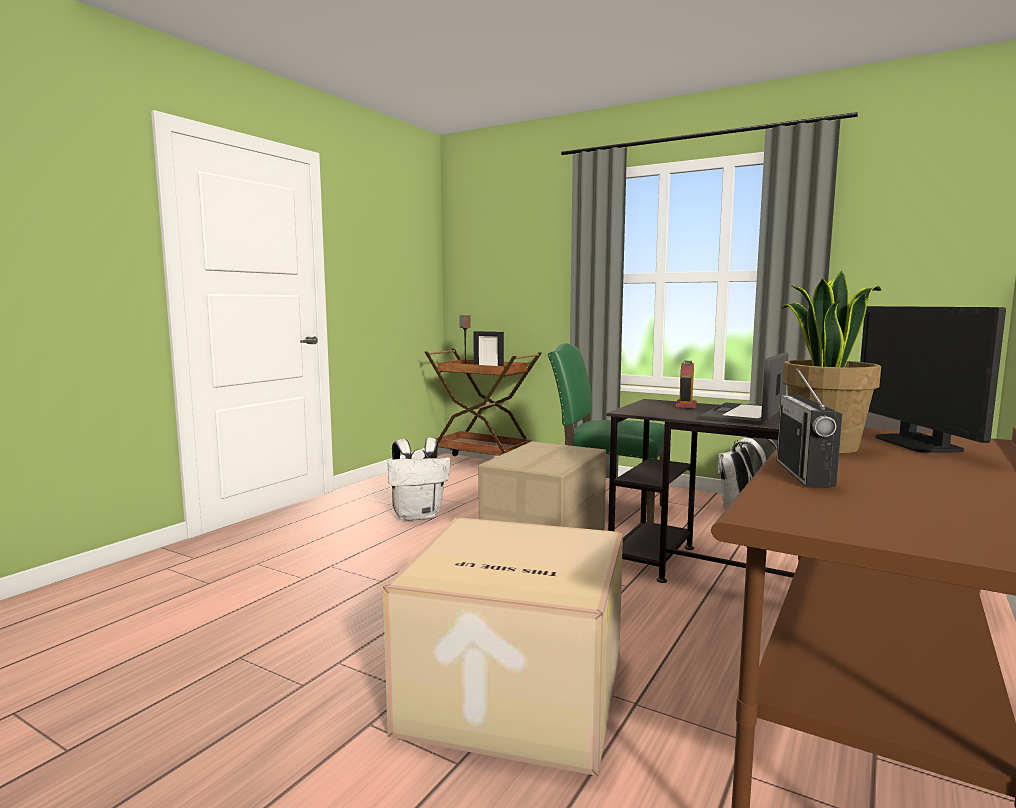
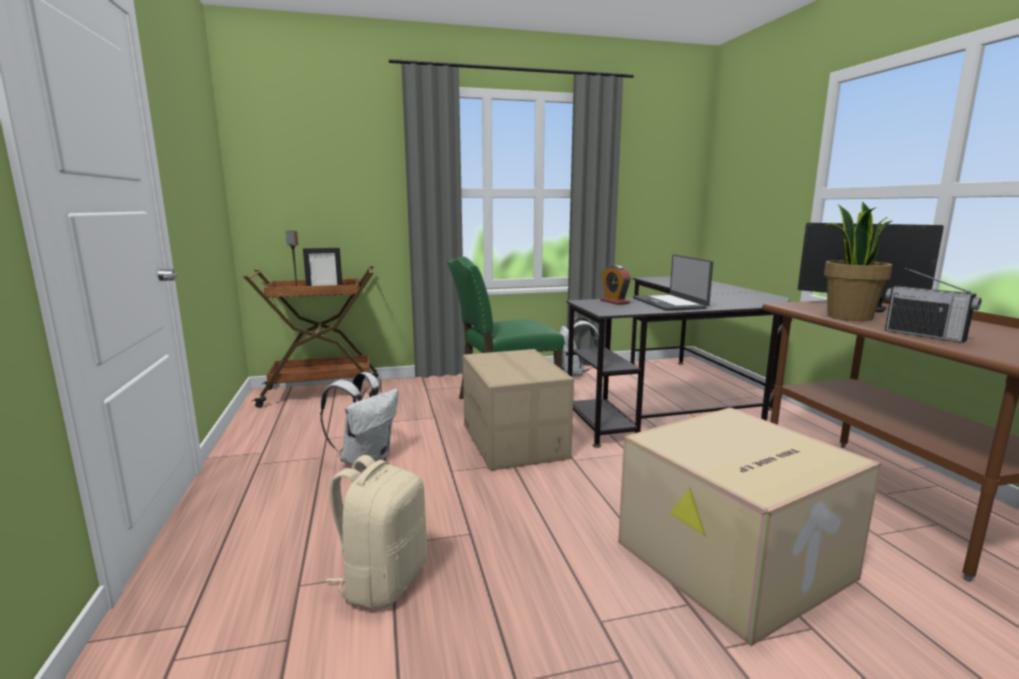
camera: 45 degrees left, 5 degrees up
none -> beige backpack [326,455,427,610]

